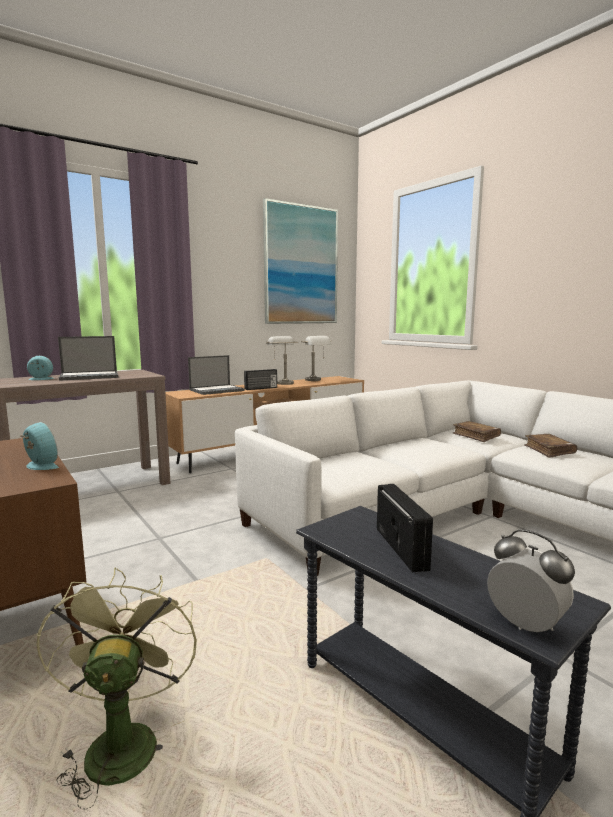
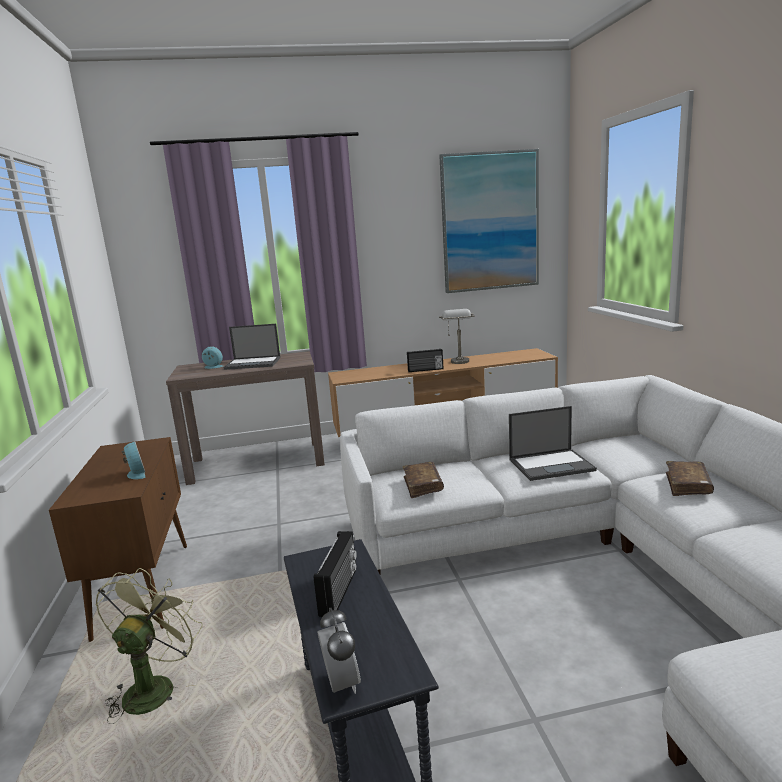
camera: 25 degrees right, 5 degrees up
laptop [188,355,245,395] -> laptop moved to [509,406,597,481]
grey table lamp [301,336,332,381] -> none
brown book [453,421,501,442] -> brown book moved to [403,462,444,498]

